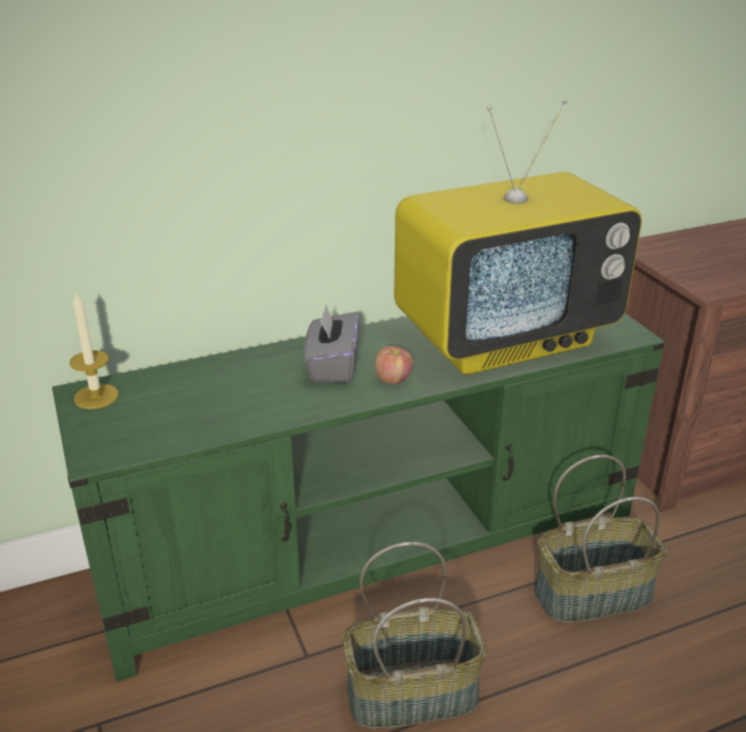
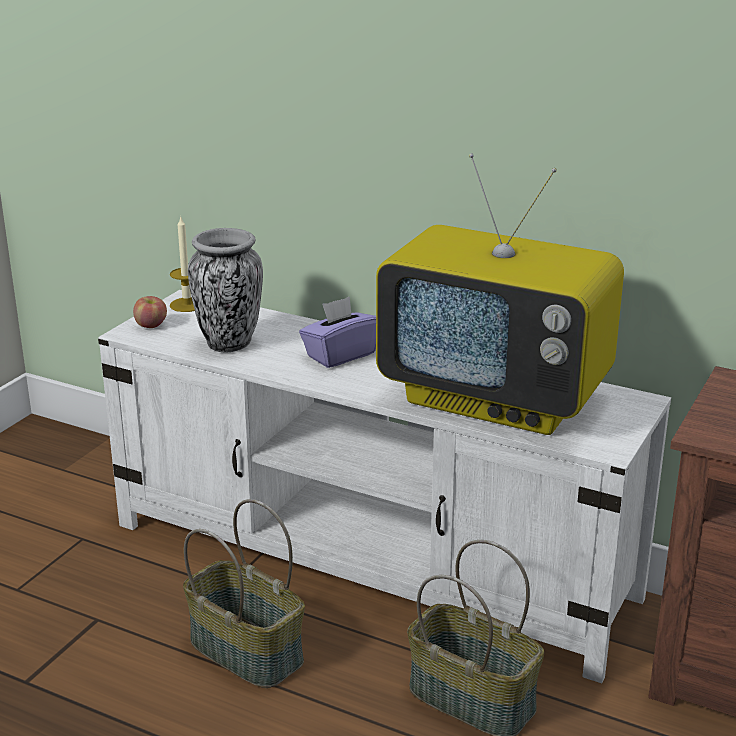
camera: 50 degrees right, 5 degrees down
green tv stand [52,313,665,682] -> white tv stand [98,290,671,683]
grey tissue box [304,305,360,383] -> purple tissue box [299,297,376,368]
apple [375,346,413,384] -> apple moved to [133,296,167,328]
none -> vase [188,228,263,352]

